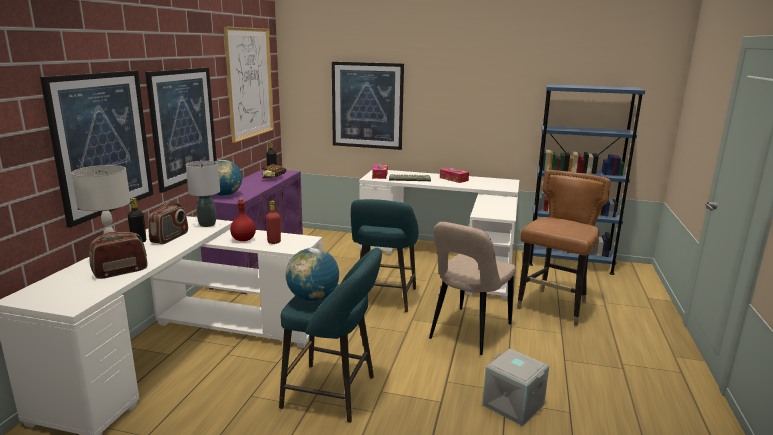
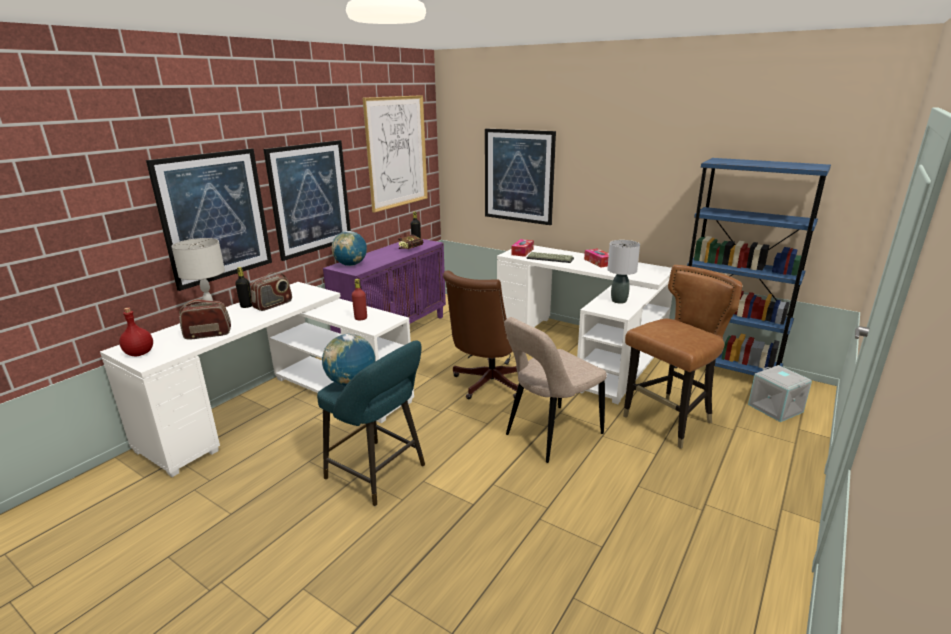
camera: 20 degrees right, 5 degrees up
grey table lamp [186,161,220,227] -> grey table lamp moved to [607,240,640,304]
red bottle [230,198,256,241] -> red bottle moved to [119,308,153,356]
turquoise stool [351,199,418,312] -> brown office chair [443,270,518,399]
grey storage box [482,349,549,426] -> grey storage box moved to [748,365,812,422]

